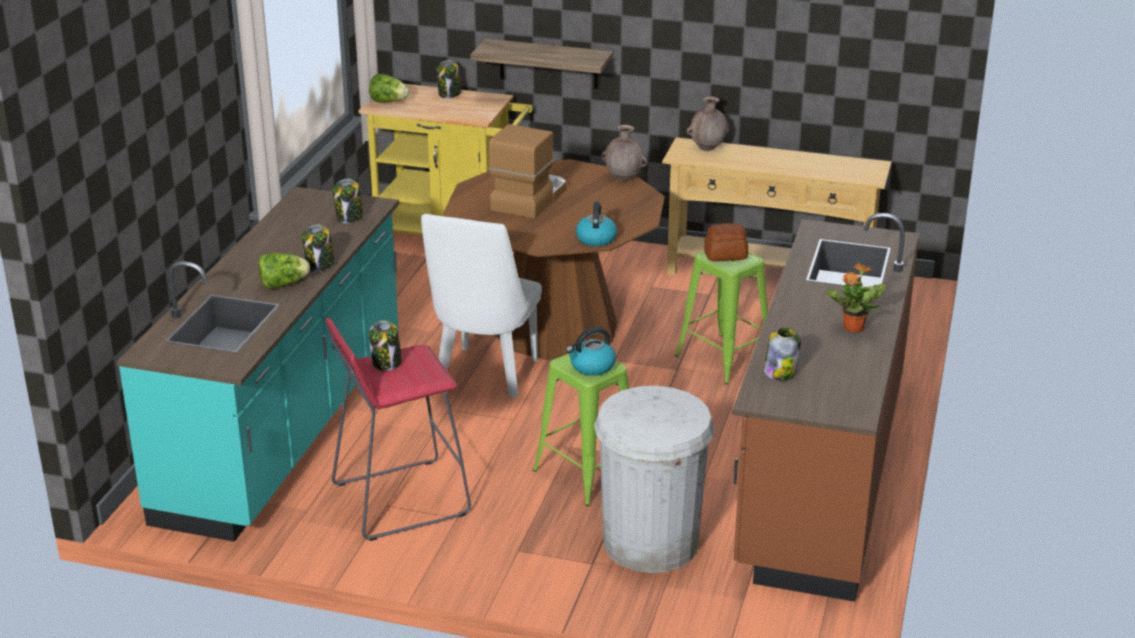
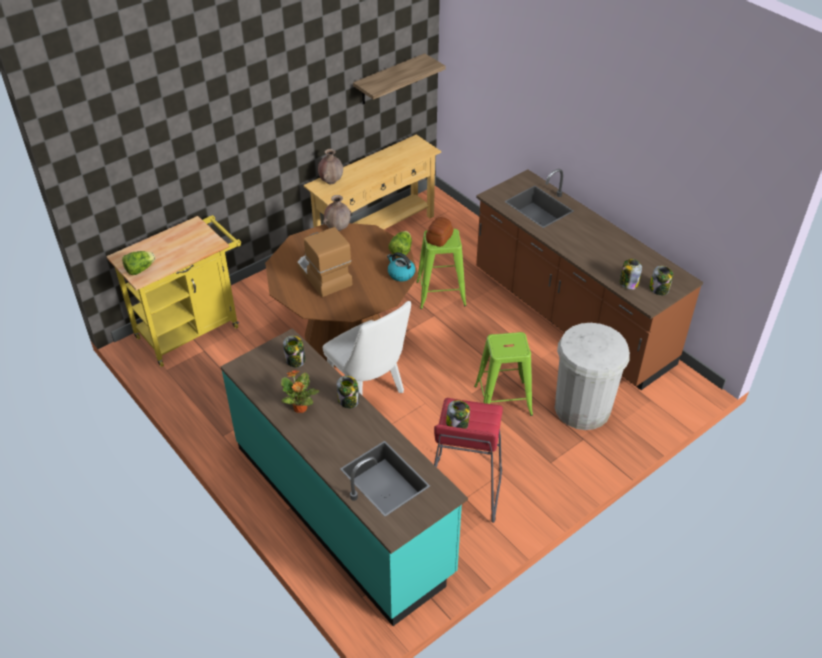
camera: 55 degrees left, 15 degrees up
lettuce [259,252,310,289] -> lettuce moved to [389,231,412,257]
jar [436,60,461,98] -> jar moved to [649,266,673,295]
shelf [470,39,613,89] -> shelf moved to [353,53,446,104]
kettle [566,327,616,376] -> none
potted plant [825,263,886,333] -> potted plant moved to [281,370,319,413]

